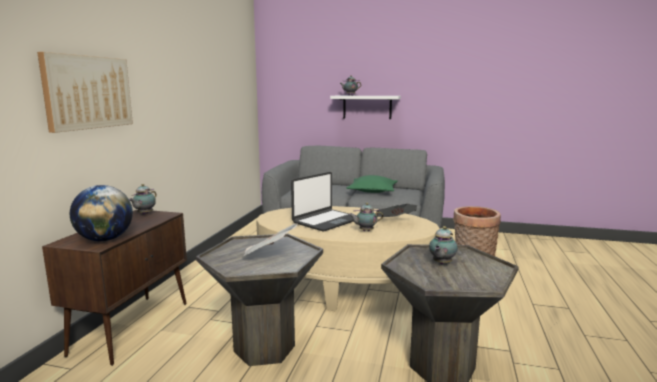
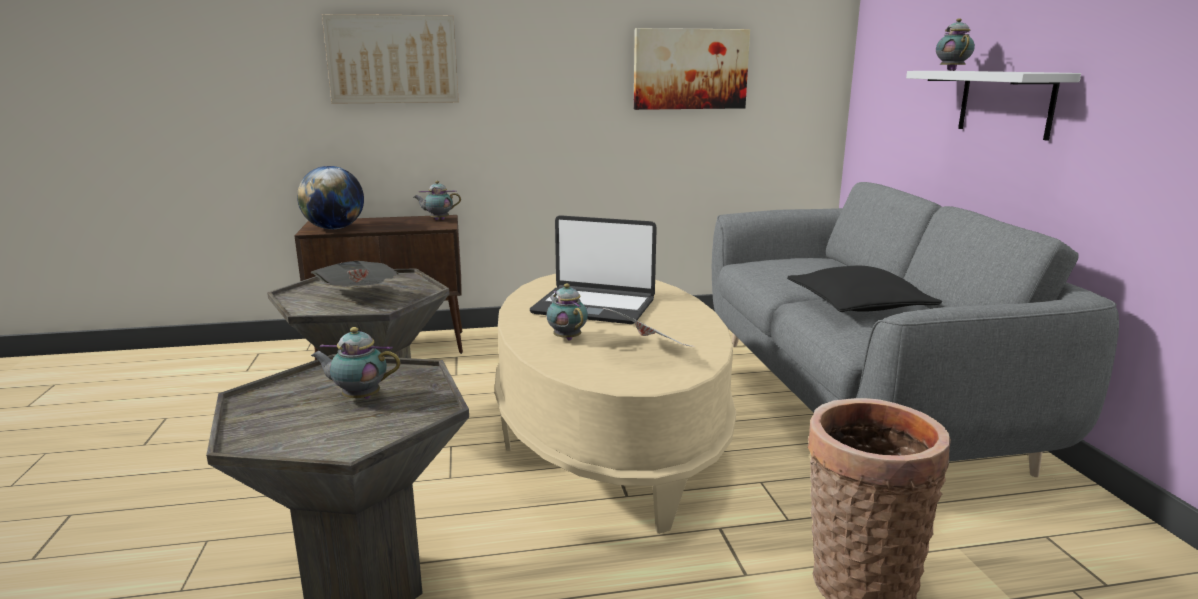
camera: 65 degrees right, 5 degrees up
green pillow [346,175,398,193] -> black pillow [787,266,942,312]
none -> picture [634,28,750,110]

